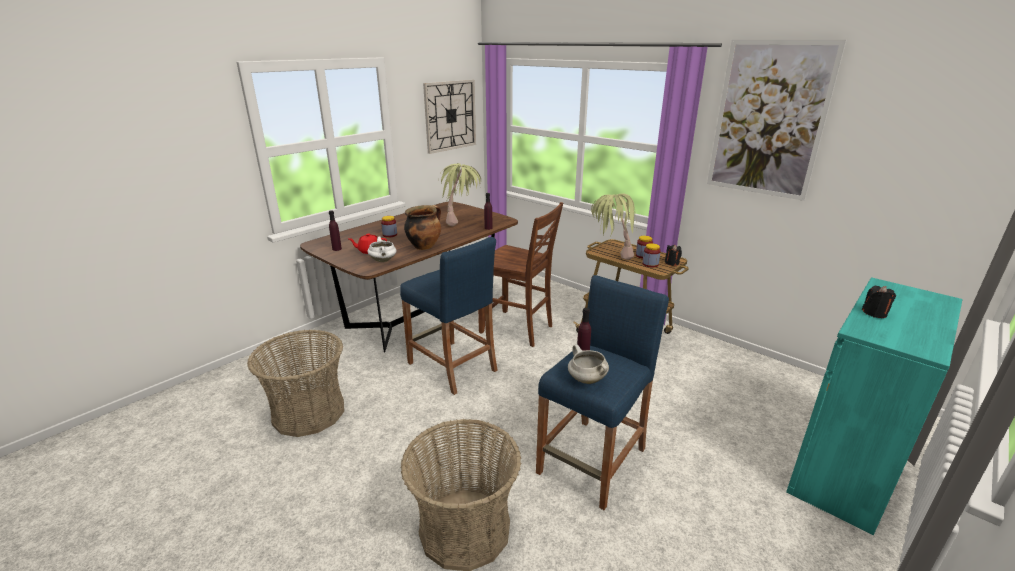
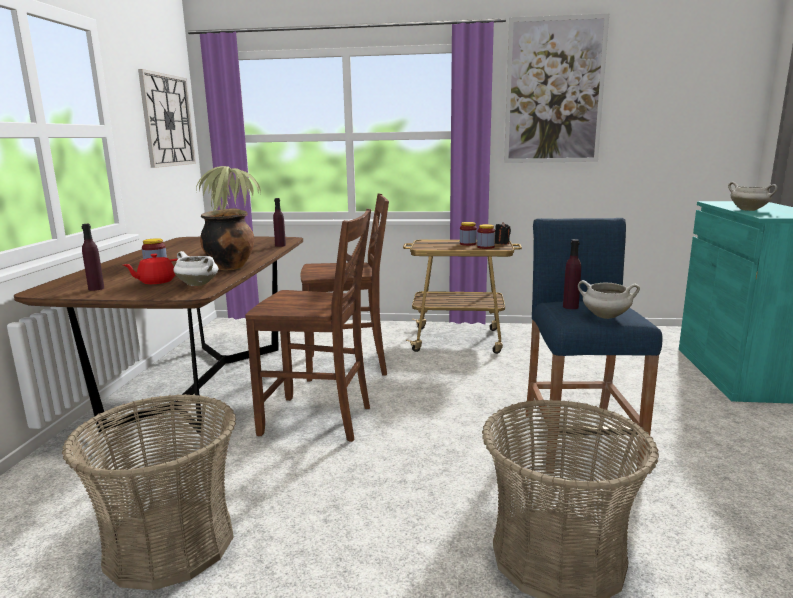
camera: 35 degrees left, 10 degrees down
blue stool [400,237,498,395] -> brown chair [245,209,371,442]
potted plant [591,193,637,260] -> none
black candle [862,286,896,318] -> white cooking pot [728,182,778,211]

